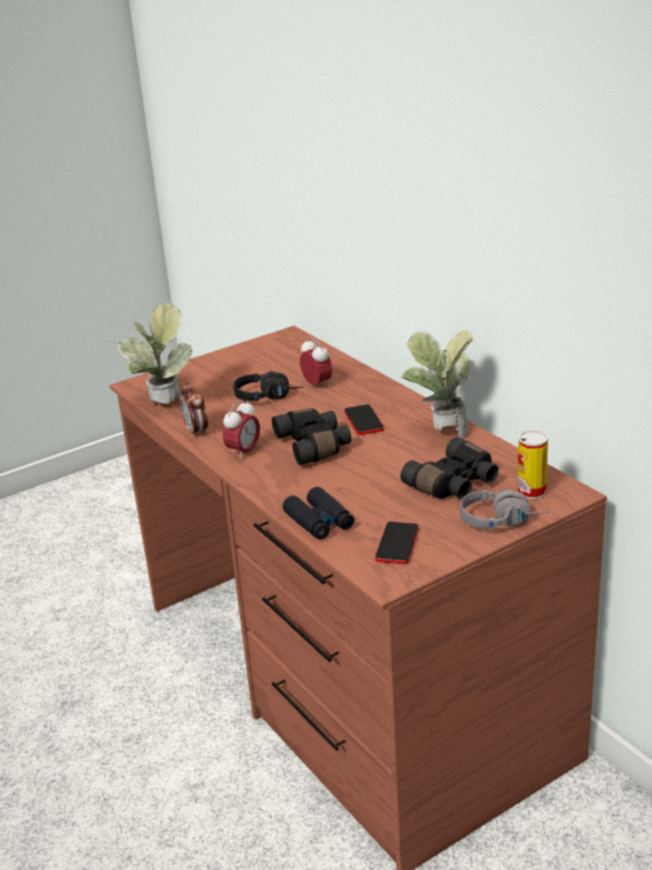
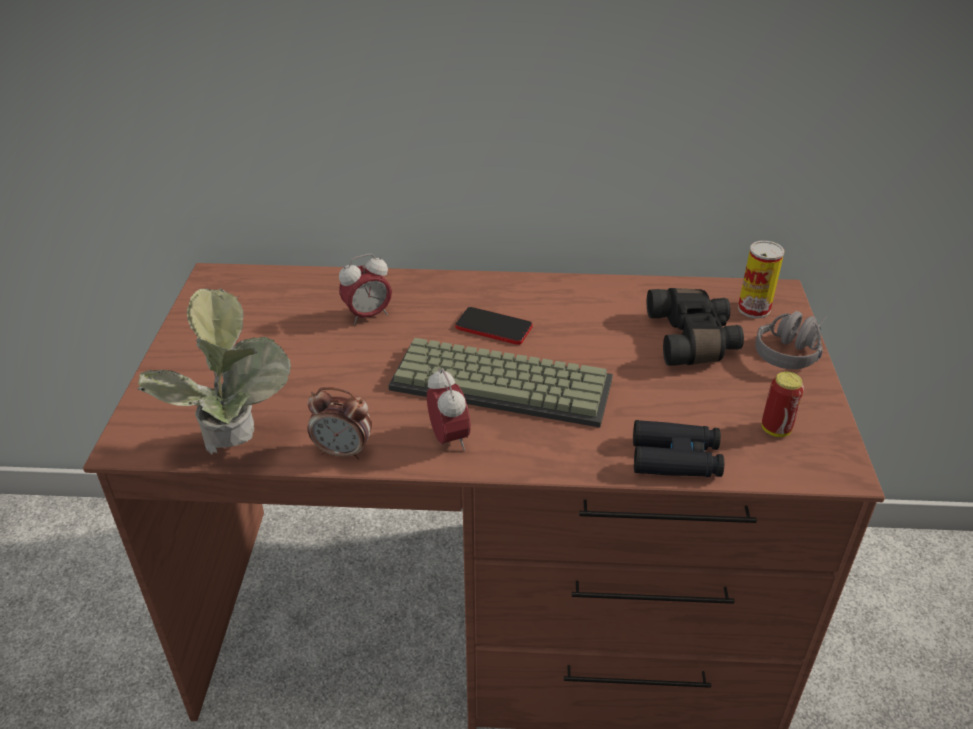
camera: 55 degrees left, 10 degrees up
black headphones [234,371,303,401] -> none
black binoculars [272,408,351,465] -> keyboard [388,338,613,428]
alarm clock [300,337,333,388] -> alarm clock turned 150 degrees clockwise [339,254,392,325]
phone [375,522,419,564] -> can [762,371,804,437]
potted plant [401,331,473,438] -> none

